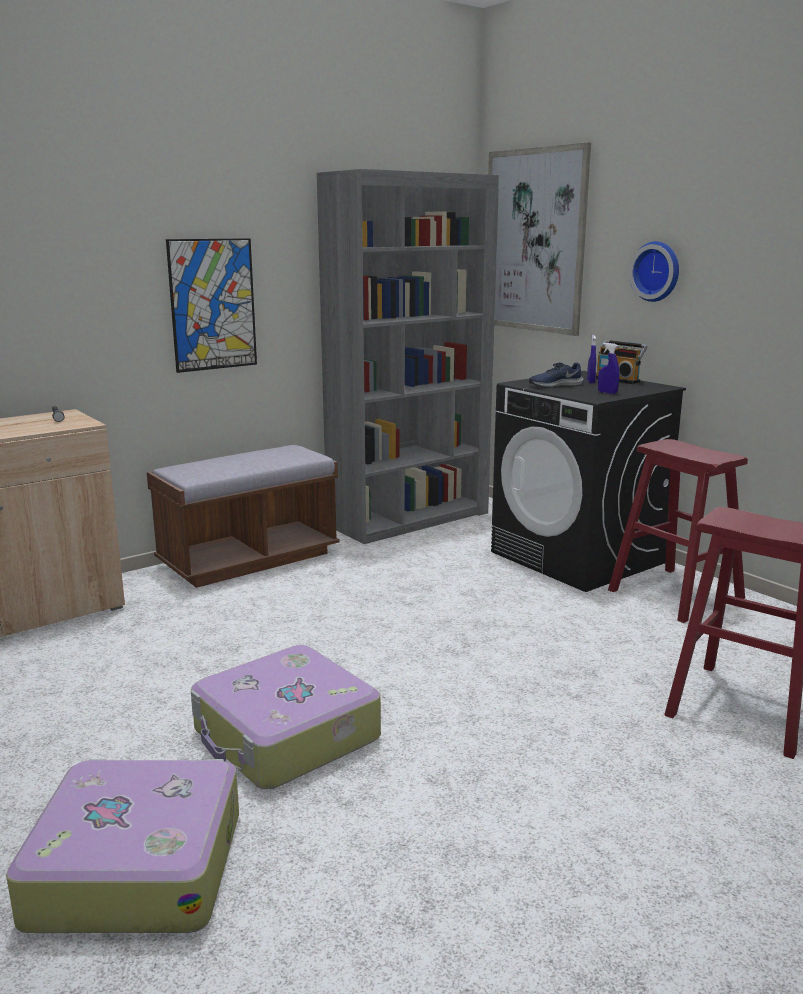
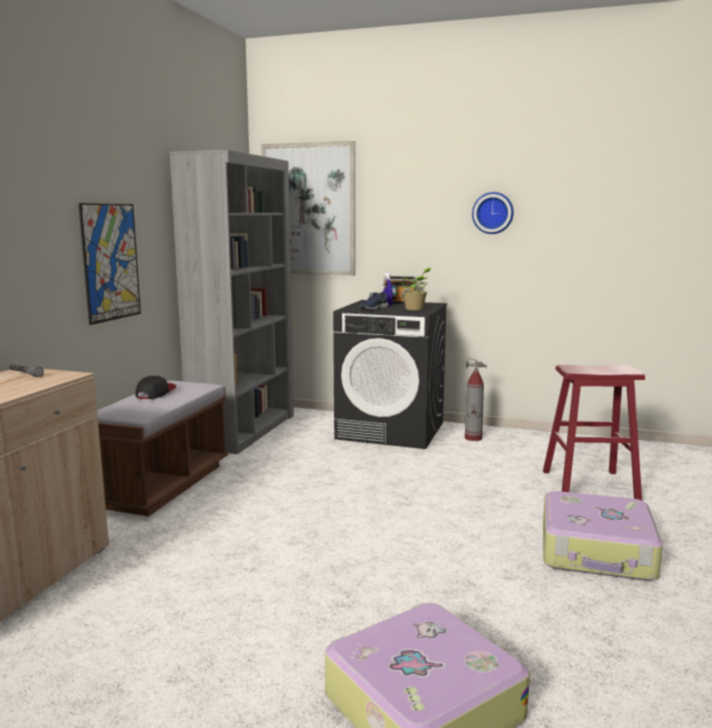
camera: 35 degrees left, 5 degrees down
suitcase [191,645,381,789] -> suitcase moved to [543,491,663,581]
blue spray bottle [598,343,619,394] -> potted plant [399,267,431,311]
red stool [608,439,748,623] -> fire extinguisher [465,358,487,441]
wall clock [629,241,679,302] -> wall clock moved to [472,192,514,234]
none -> cap [135,376,176,399]

